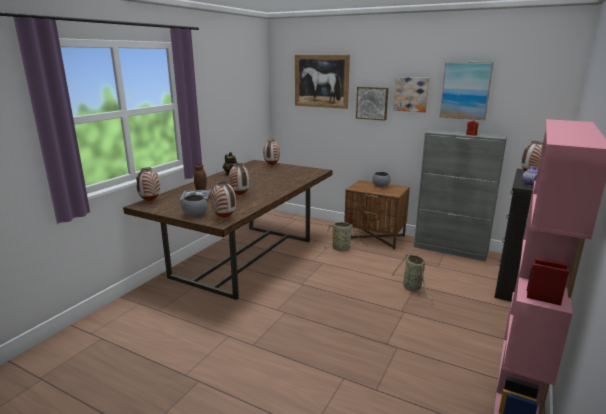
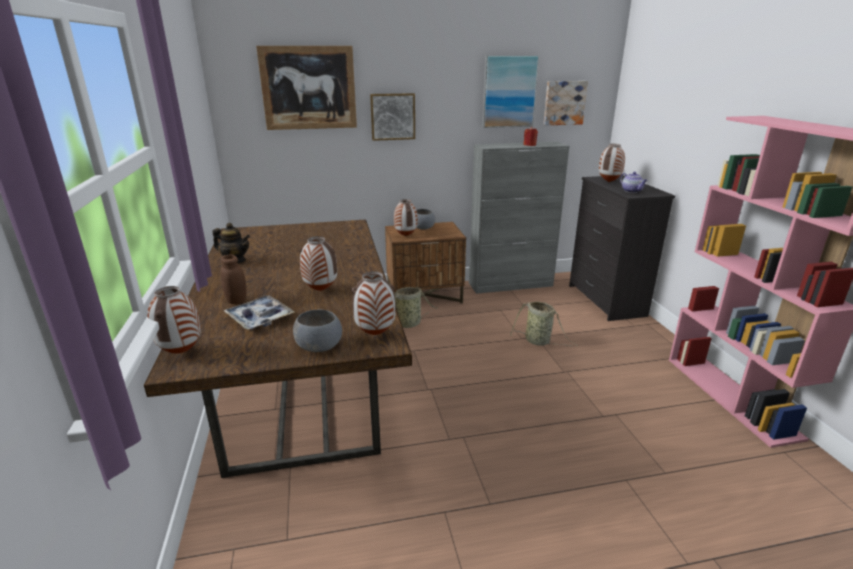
camera: 40 degrees left, 5 degrees up
vase [263,140,280,165] -> vase moved to [394,199,418,236]
picture [393,77,429,112] -> picture moved to [543,81,588,125]

